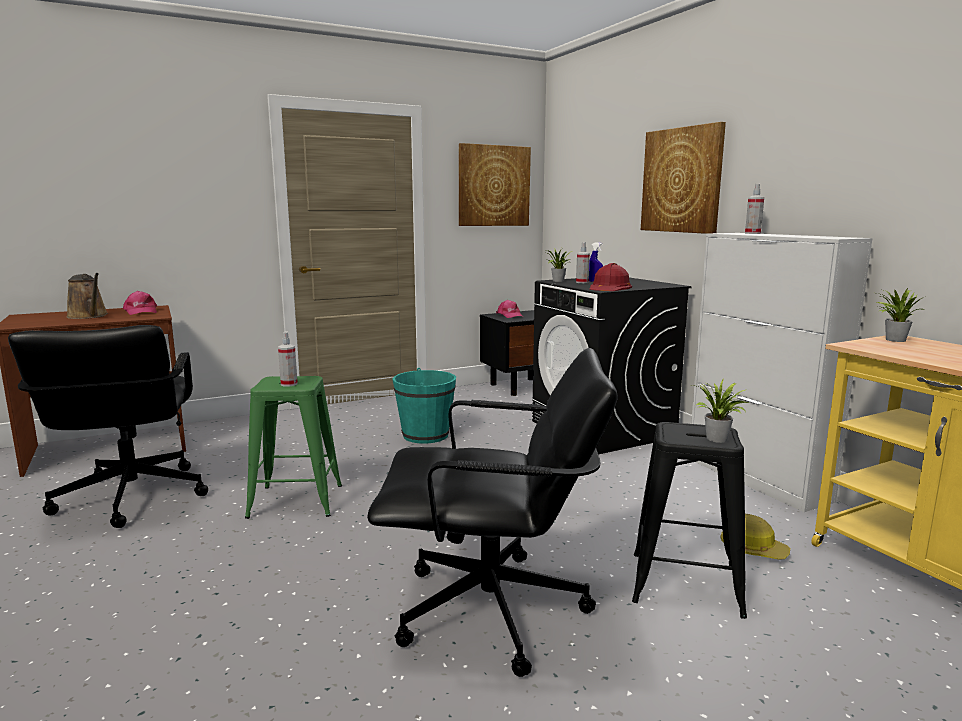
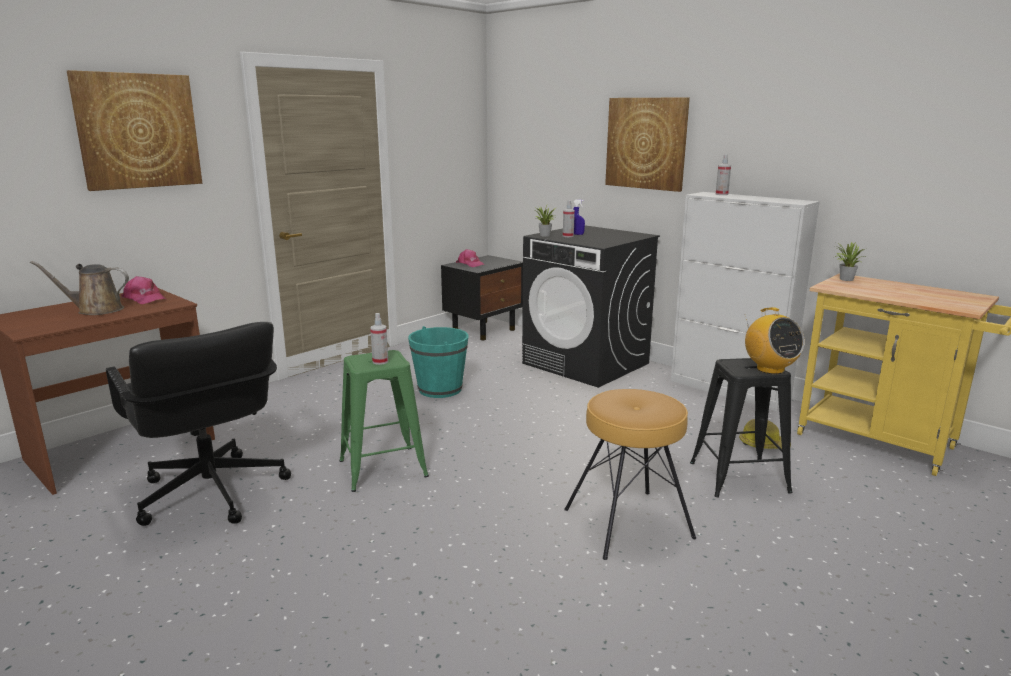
camera: 20 degrees left, 5 degrees up
brown watering can [66,273,108,319] -> brown watering can turned 150 degrees clockwise [30,261,129,315]
black office chair [367,348,618,677] -> brown stool [564,389,696,560]
picture [459,143,531,226] -> picture moved to [67,70,202,191]
red hard hat [590,263,632,291] -> none
potted plant [692,380,748,443] -> radio [745,307,805,374]

